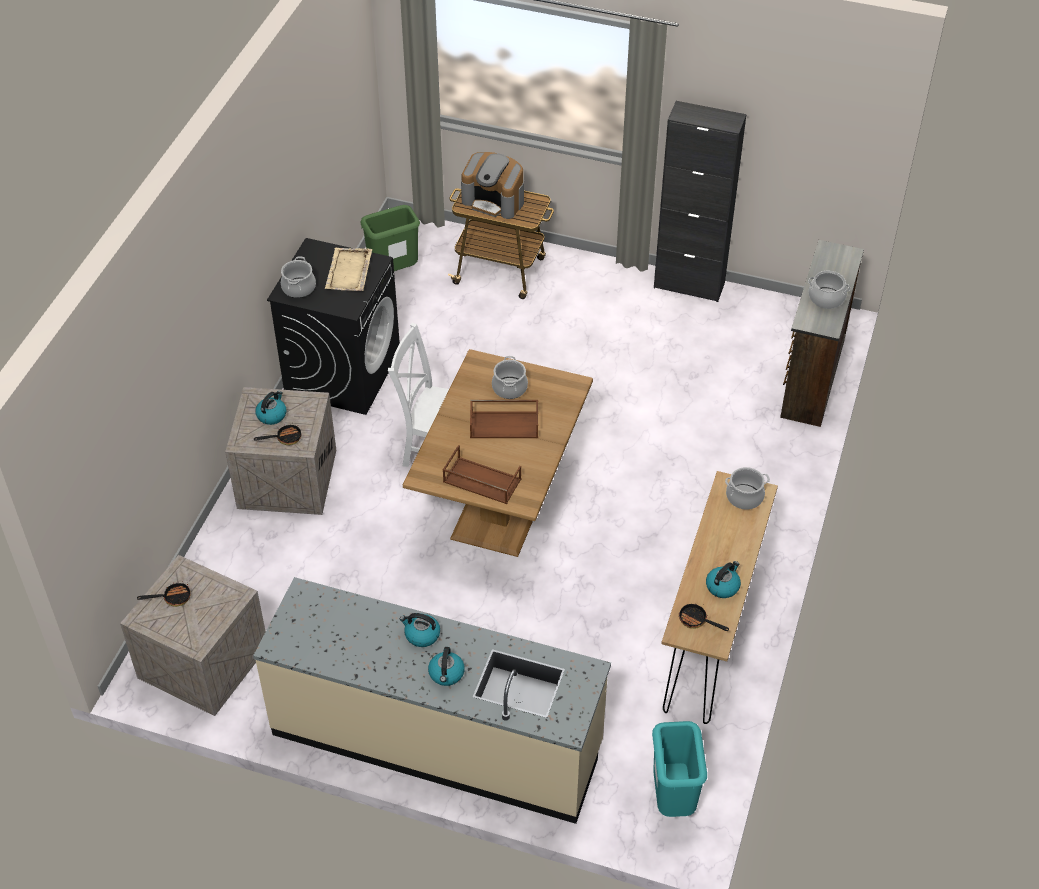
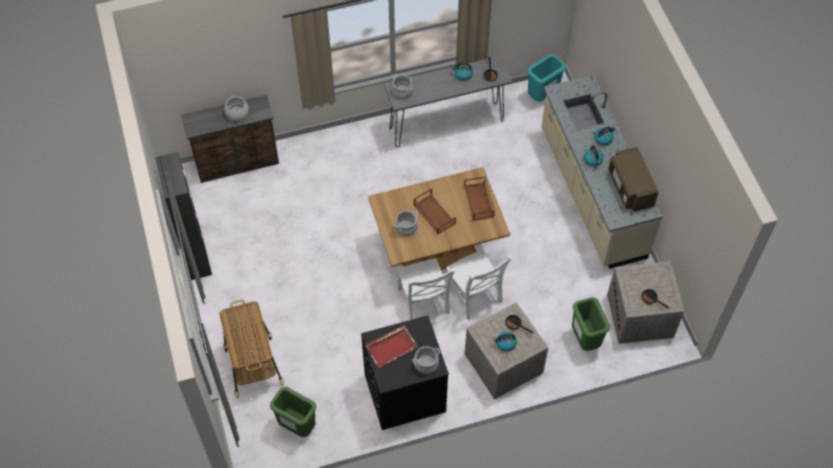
camera: 125 degrees left, 10 degrees up
beige tray [325,248,372,291] -> red tray [365,325,418,368]
coffee machine [461,152,524,219] -> none
brown console table [661,471,778,724] -> grey console table [384,56,512,147]
none -> white chair [446,250,512,320]
none -> green trash can [572,297,610,351]
none -> brown microwave [608,147,659,212]

